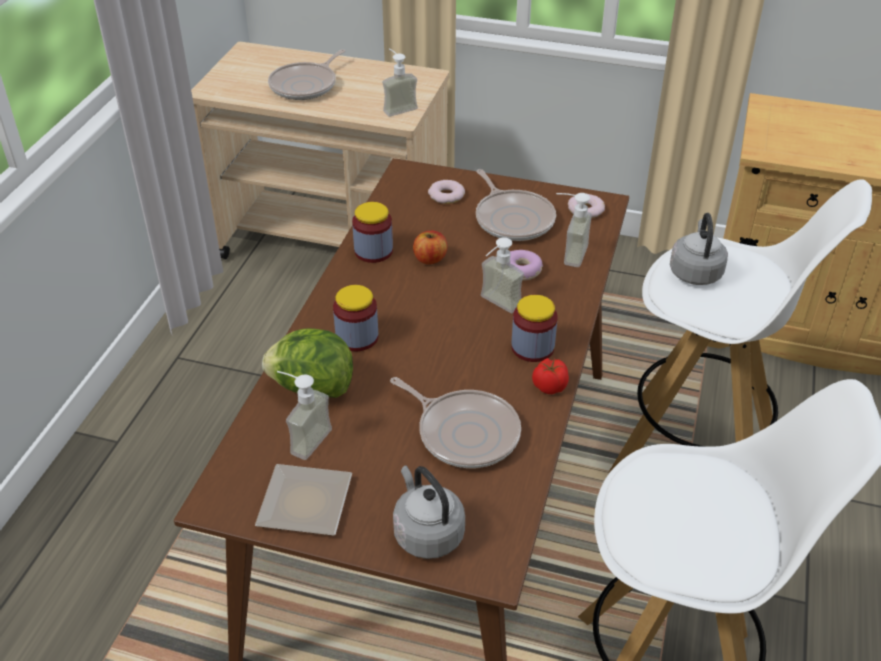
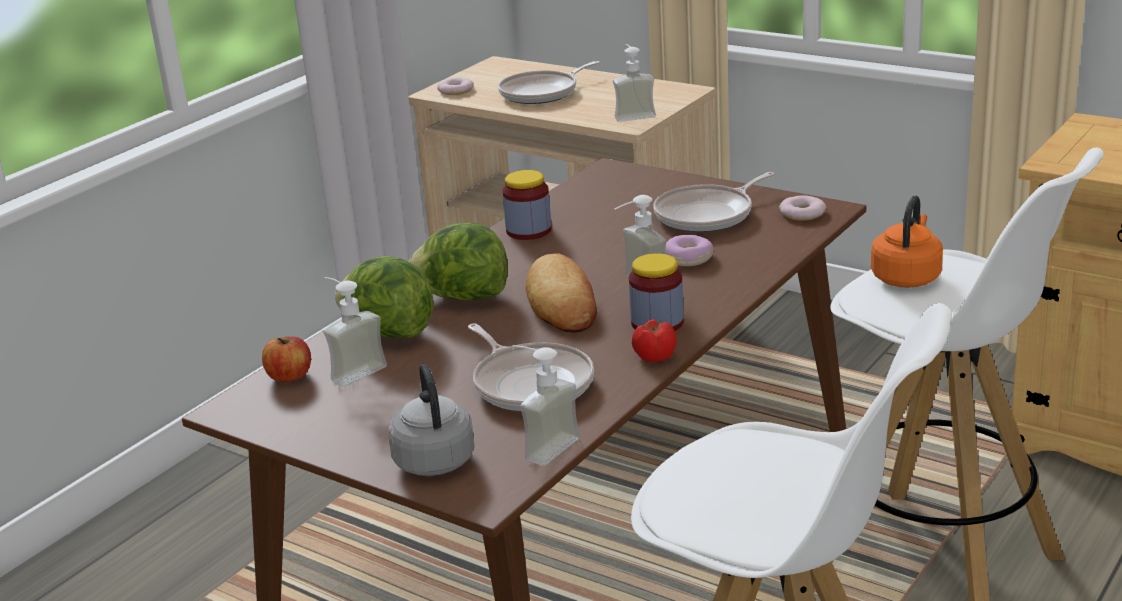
camera: 20 degrees right, 15 degrees down
plate [255,464,352,536] -> none
jar [333,285,378,351] -> lettuce [409,223,508,301]
apple [413,231,447,265] -> apple moved to [262,336,311,382]
donut [428,180,465,204] -> donut moved to [437,77,474,95]
frying pan [476,169,556,241] -> frying pan turned 60 degrees clockwise [653,172,775,232]
soap dispenser [556,193,592,267] -> soap dispenser moved to [512,345,580,466]
grey kettle [670,213,728,285] -> orange kettle [871,195,943,288]
none -> bread [526,253,597,333]

